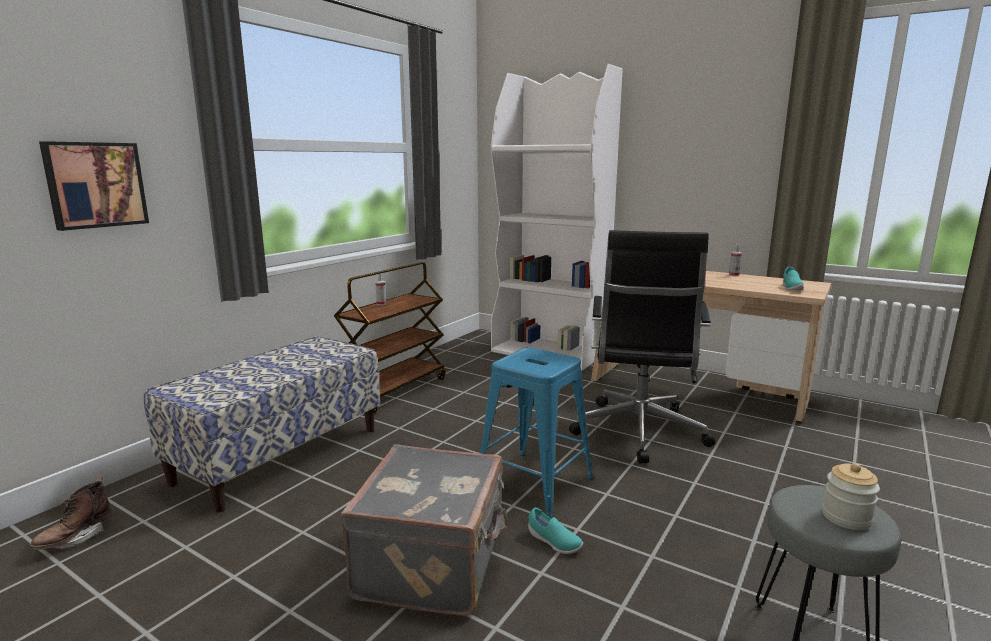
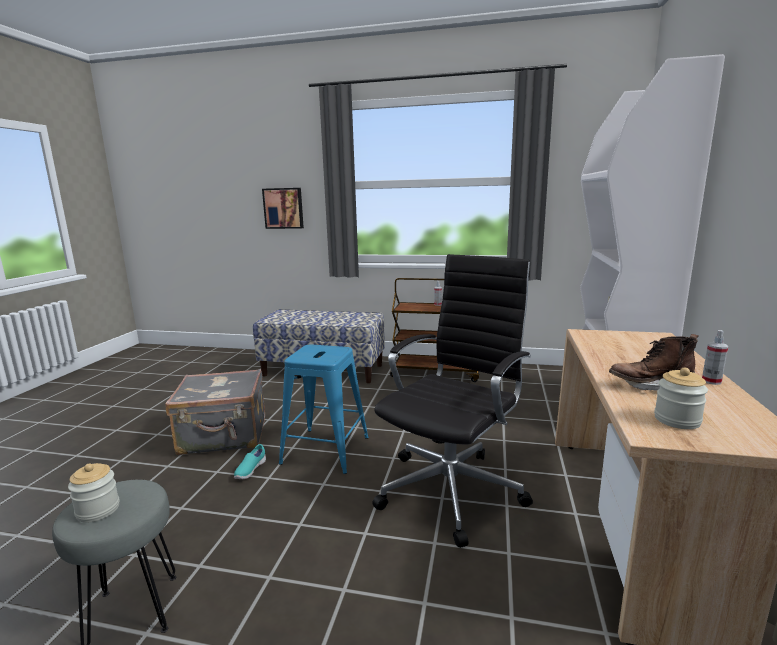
camera: 70 degrees right, 0 degrees up
brown boot [30,477,112,550] -> brown boot moved to [609,334,699,391]
black office chair [569,230,715,463] -> black office chair turned 135 degrees clockwise [372,254,533,548]
turquoise shoe [783,267,804,291] -> jar [654,368,708,429]

